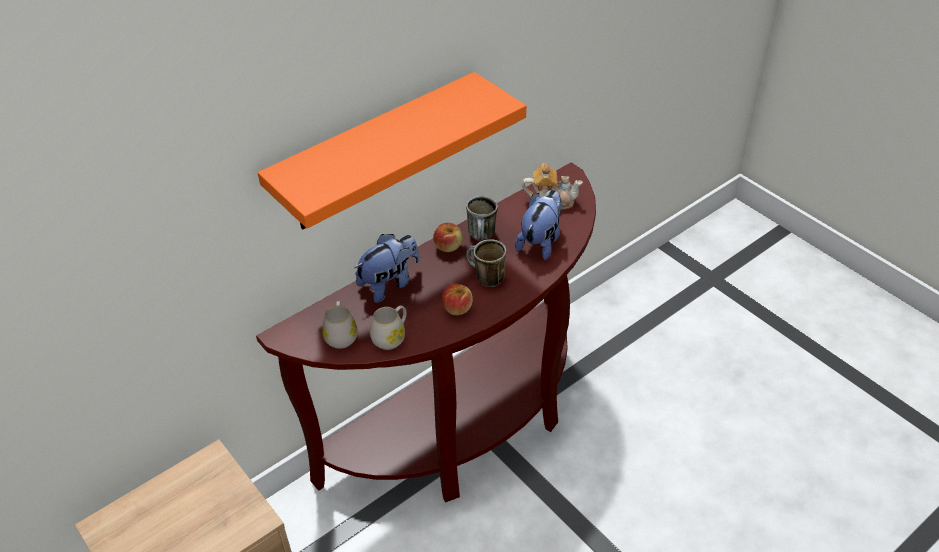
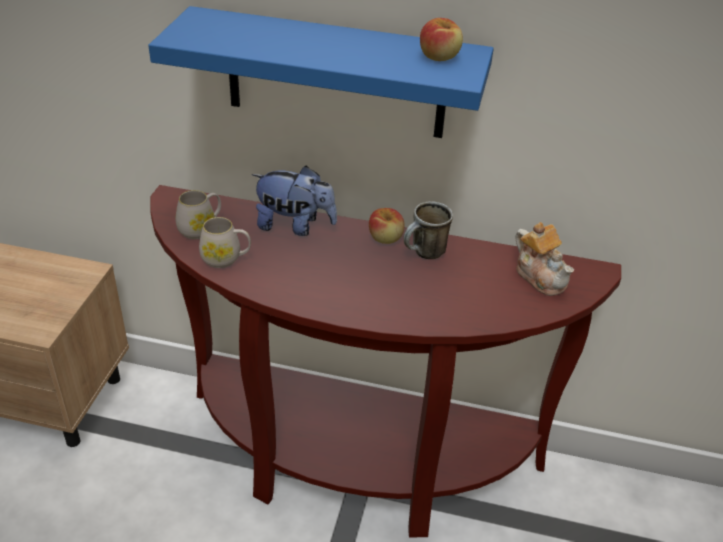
camera: 50 degrees right, 5 degrees down
orange shelf [258,72,526,229] -> blue shelf [148,6,494,138]
apple [442,284,473,315] -> apple moved to [420,18,463,61]
mug [466,239,506,287] -> none
plush toy [515,190,562,260] -> none

